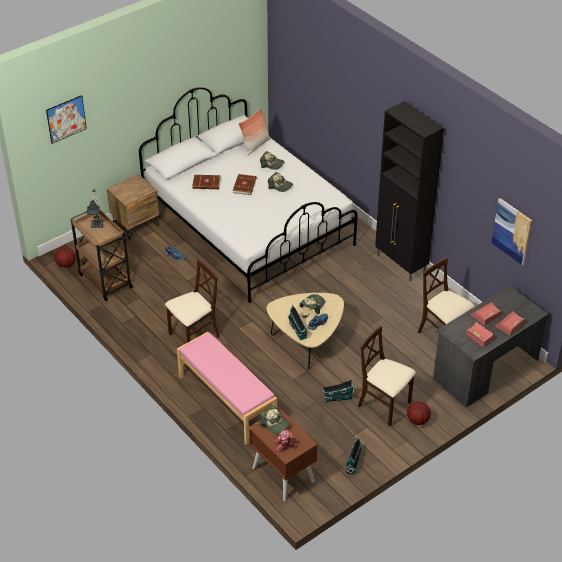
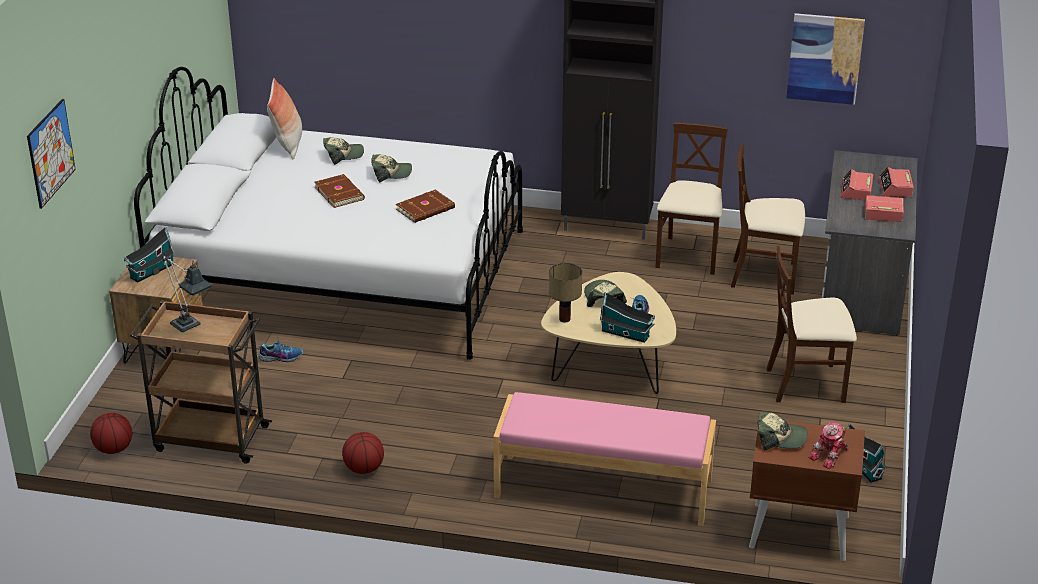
camera: 40 degrees left, 10 degrees down
beige chair [165,259,219,343] -> beige chair moved to [655,122,728,275]
brown book [192,175,221,189] -> brown book moved to [396,189,455,223]
toy house [322,380,354,402] -> toy house moved to [124,227,175,283]
basketball [407,401,431,425] -> basketball moved to [342,432,384,474]
none -> table lamp [549,263,582,323]

